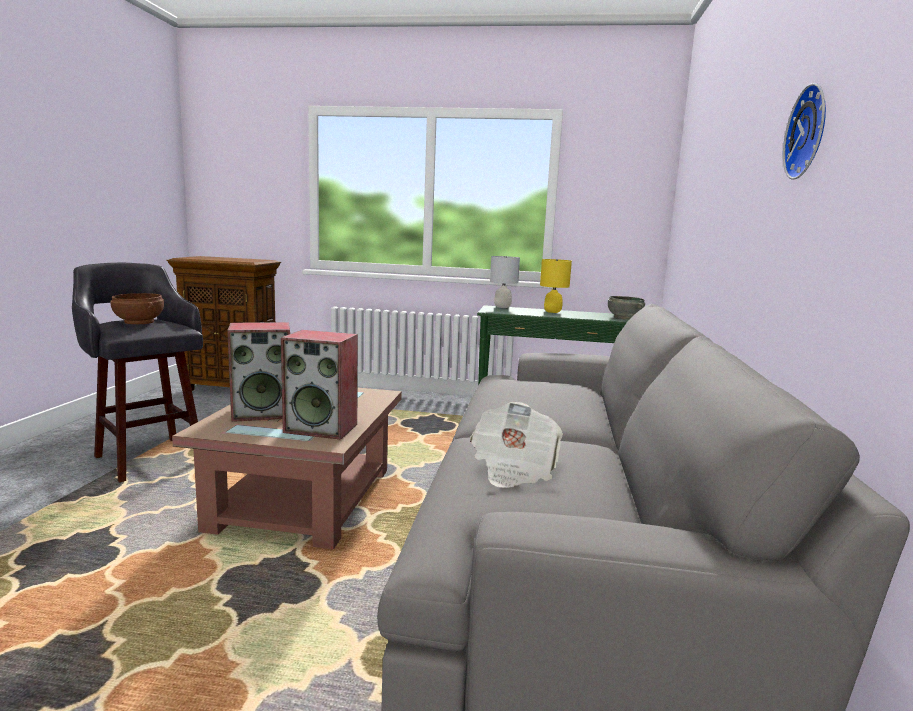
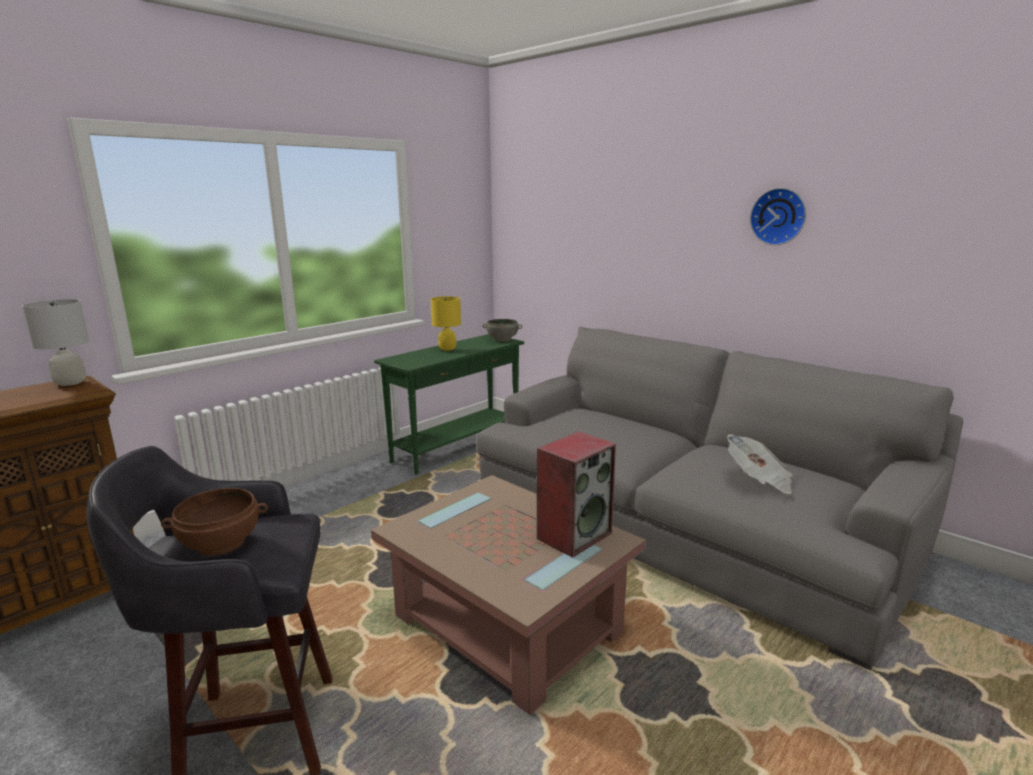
camera: 55 degrees left, 5 degrees up
speaker [227,322,290,422] -> none
grey table lamp [490,256,520,308] -> grey table lamp moved to [22,299,89,386]

